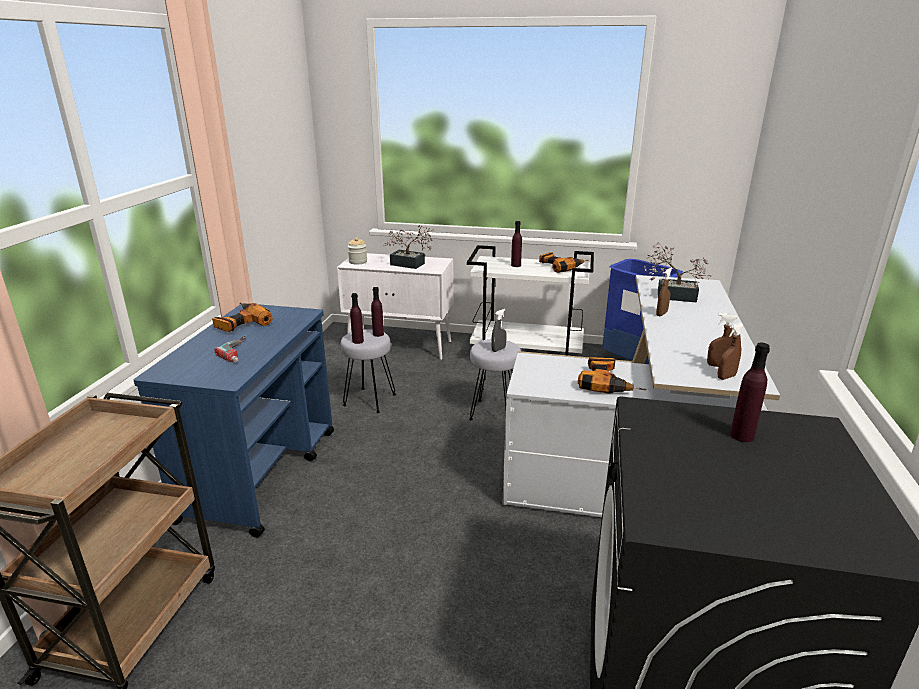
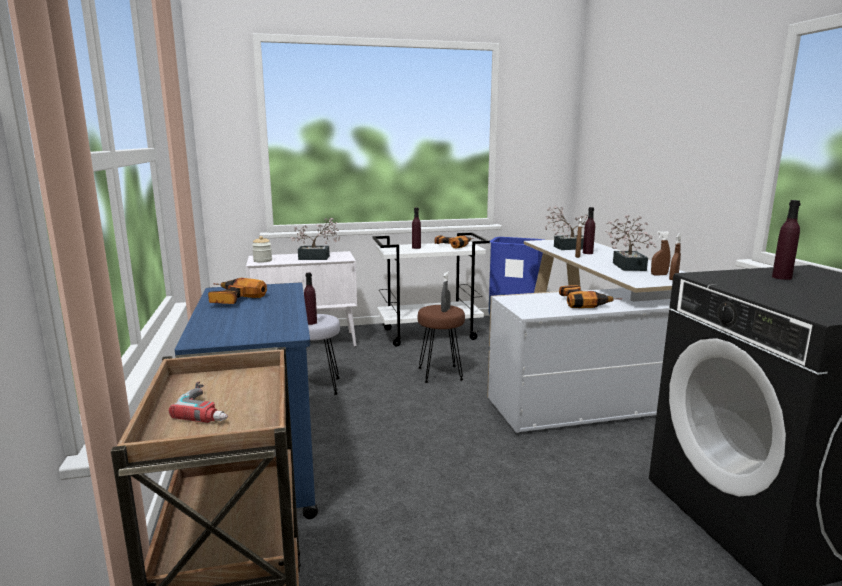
camera: 25 degrees left, 10 degrees down
power drill [214,336,246,362] -> power drill moved to [169,381,228,423]
purple bottle [371,287,384,337] -> purple bottle moved to [583,207,595,254]
grey stool [469,339,521,421] -> brown stool [418,305,465,383]
none -> potted plant [605,214,656,271]

